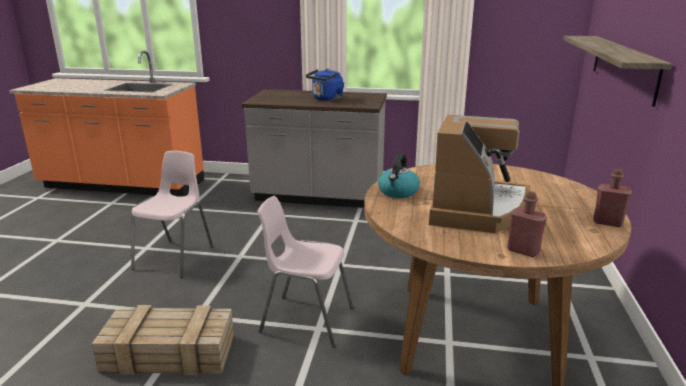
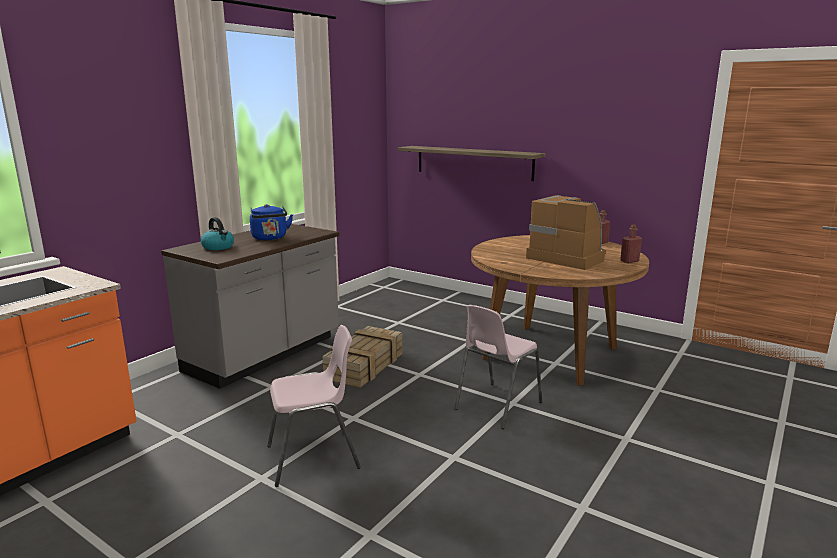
camera: 65 degrees left, 5 degrees down
crate [92,305,234,375] -> crate moved to [322,326,402,388]
pink chair [131,151,213,278] -> pink chair turned 120 degrees clockwise [267,325,361,487]
kettle [378,153,420,198] -> kettle moved to [201,217,234,250]

